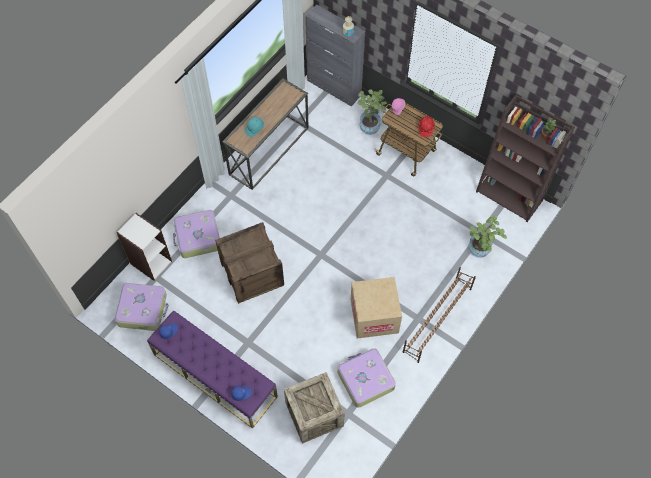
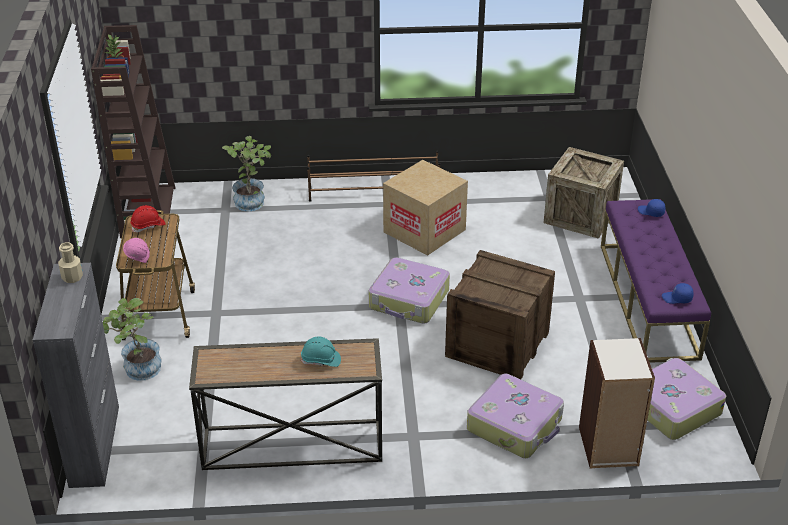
camera: 130 degrees left, 25 degrees down
suitcase [338,348,396,408] -> suitcase moved to [369,257,450,323]

